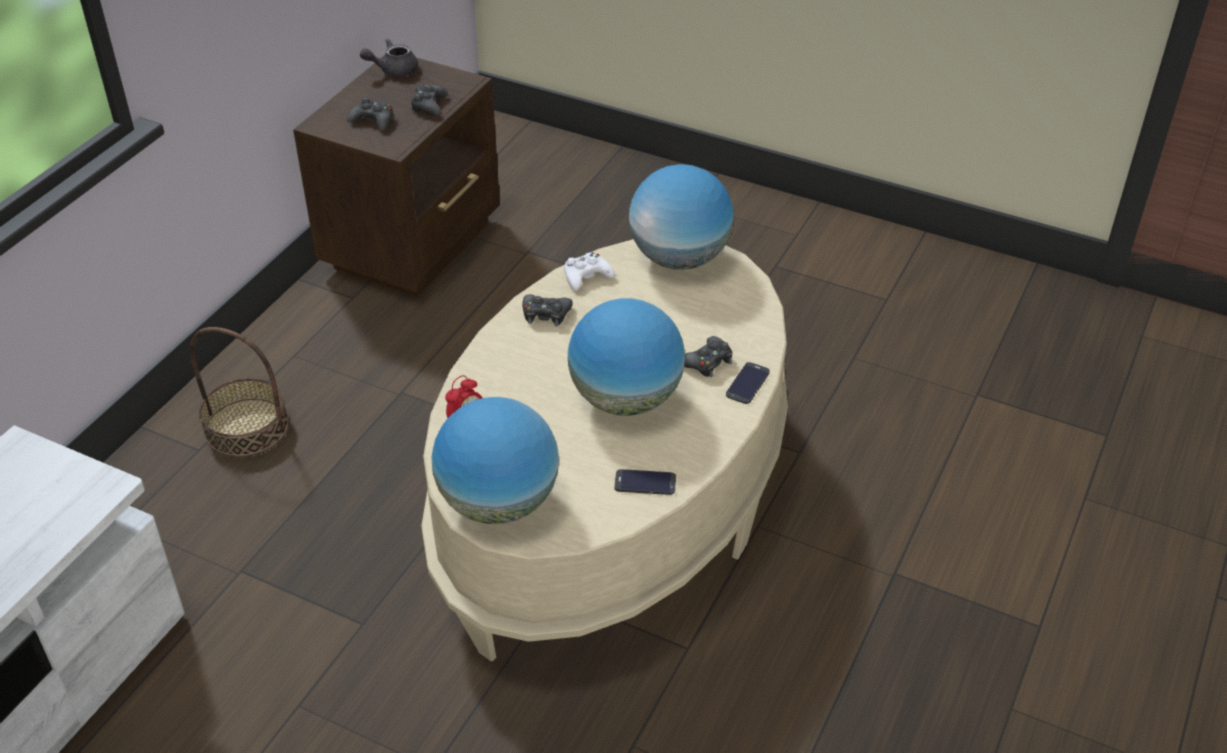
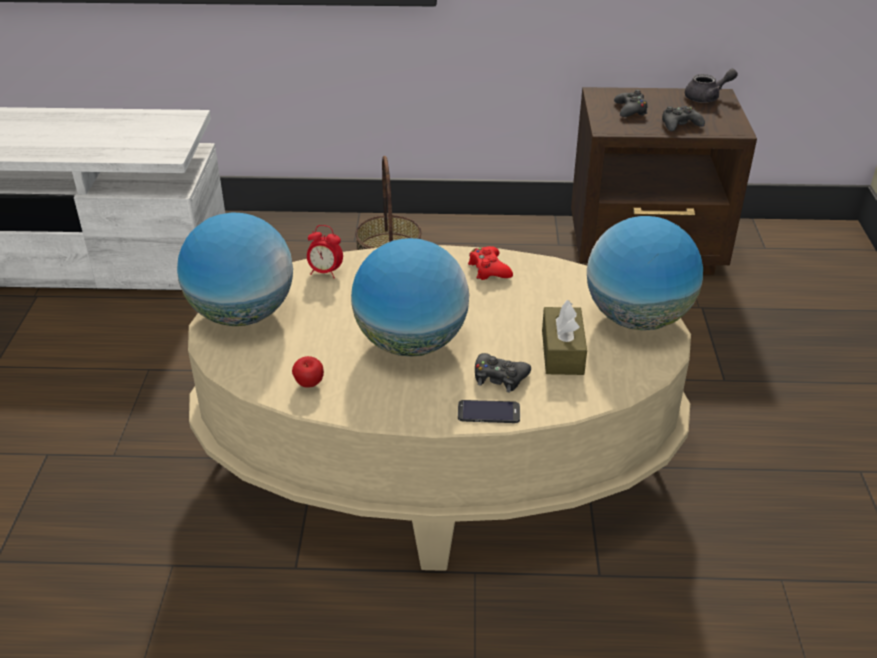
camera: 65 degrees right, 5 degrees down
grey teapot [360,39,418,77] -> grey teapot turned 120 degrees clockwise [685,69,738,103]
black game controller [522,294,573,326] -> red game controller [468,246,513,280]
white game controller [564,252,615,291] -> none
phone [614,469,676,495] -> apple [292,356,324,387]
none -> brown tissue box [542,300,587,375]

